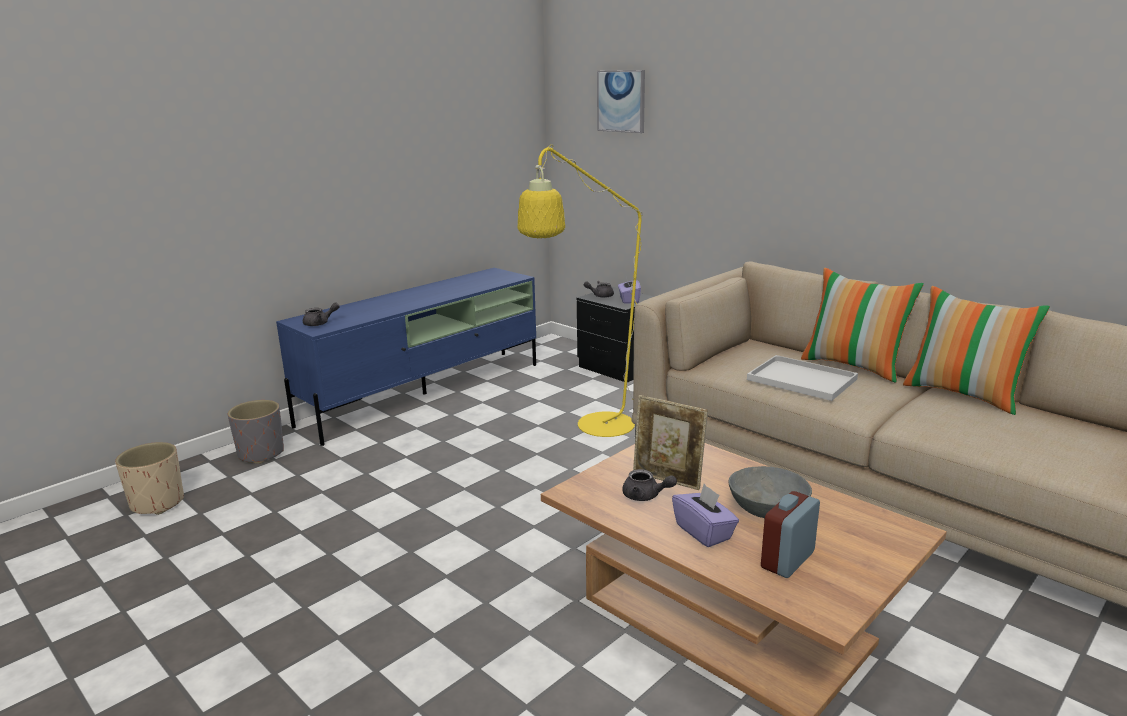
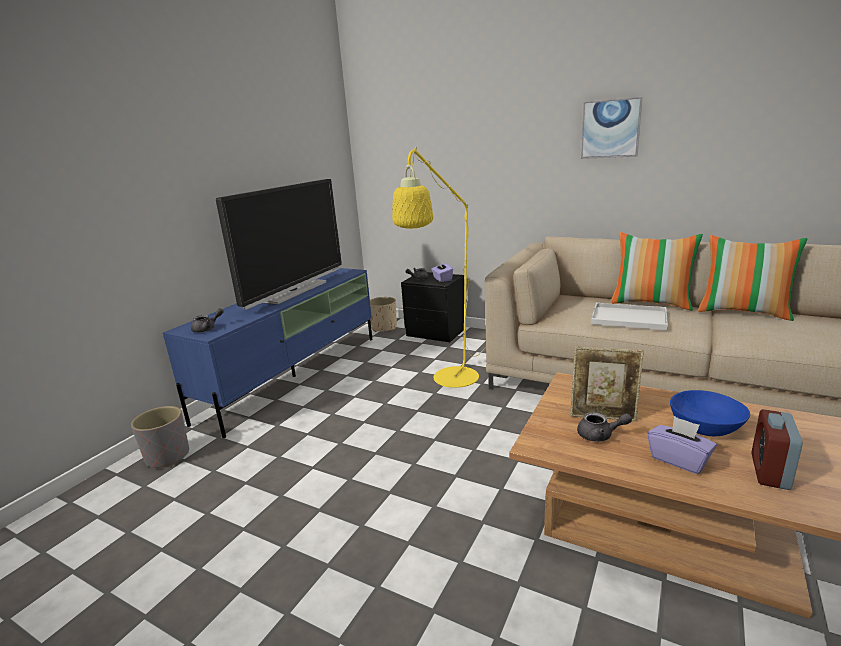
camera: 15 degrees left, 0 degrees up
beige planter [115,442,184,515] -> beige planter moved to [370,297,397,332]
picture [597,70,645,133] -> picture moved to [581,97,643,159]
grey bowl [728,466,812,518] -> blue bowl [670,390,750,436]
none -> television [216,179,342,310]

